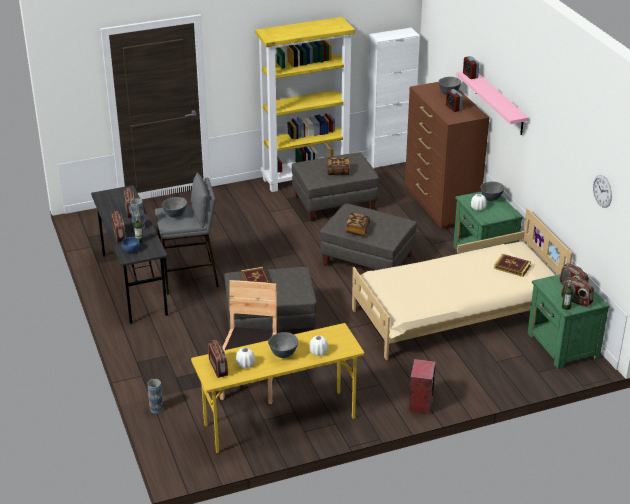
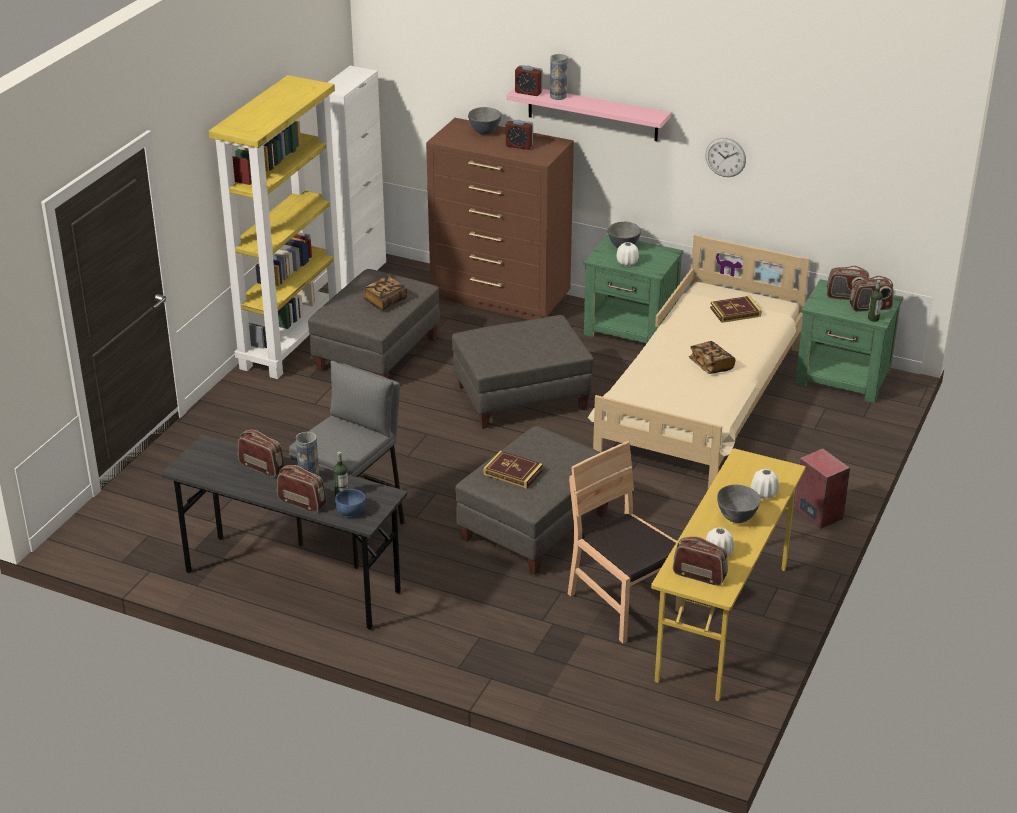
camera: 45 degrees left, 0 degrees up
vase [147,379,163,414] -> vase moved to [550,54,567,100]
grey bowl [162,197,187,218] -> none
book [345,213,370,236] -> book moved to [689,341,735,374]
wall clock [593,175,612,208] -> wall clock moved to [705,138,746,177]

